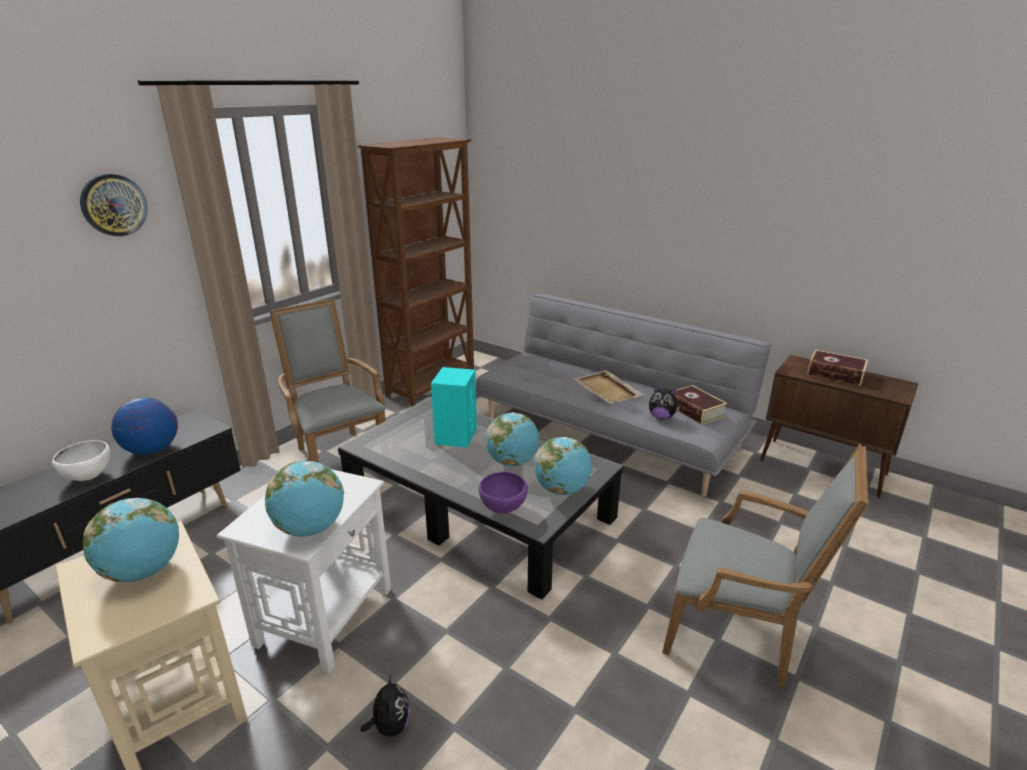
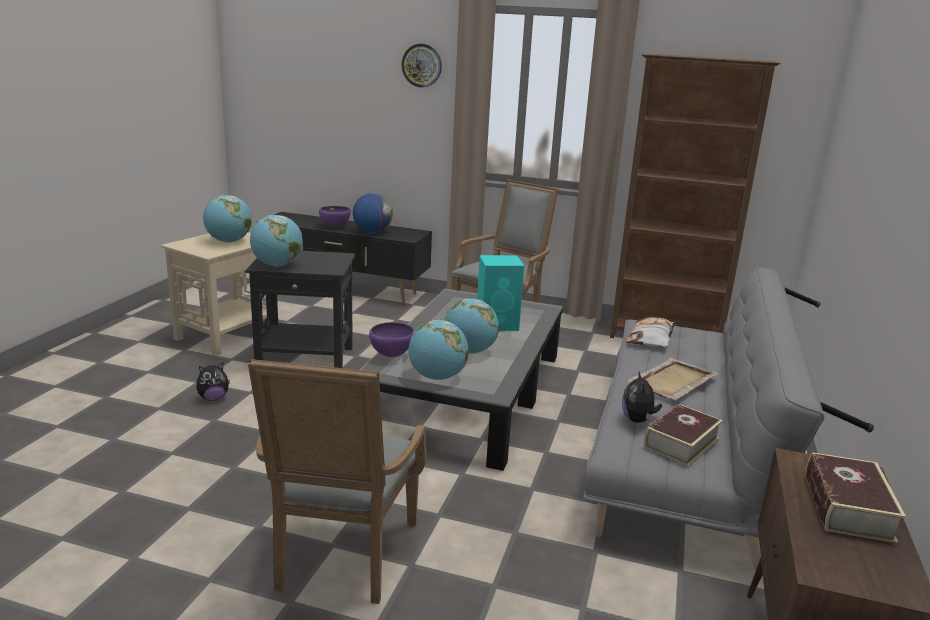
camera: 70 degrees right, 5 degrees down
white bowl [52,440,110,481] -> purple bowl [319,206,351,228]
white side table [217,469,391,673] -> black side table [245,251,355,368]
none -> pillow [626,317,676,347]

